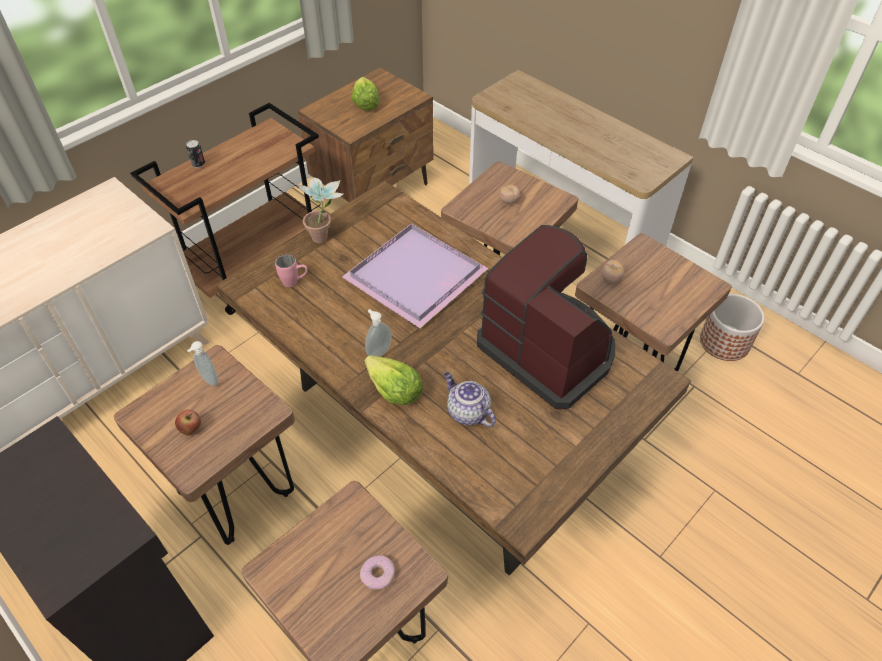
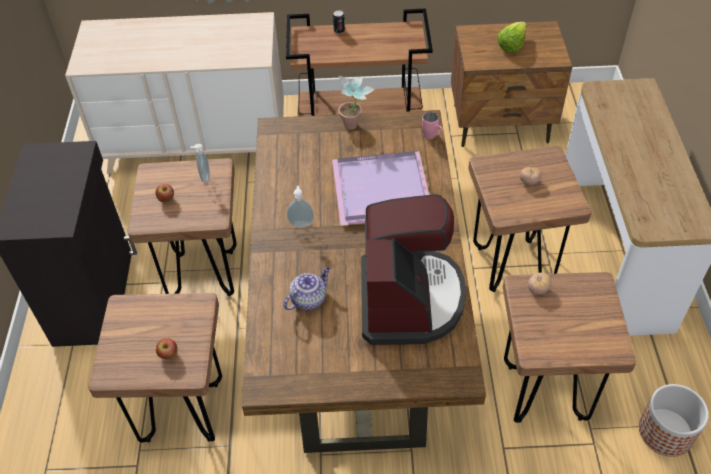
camera: 45 degrees right, 0 degrees up
pink mug [275,254,308,287] -> pink mug moved to [422,112,443,139]
donut [360,555,395,590] -> apple [156,338,178,360]
lettuce [364,355,423,405] -> none
teapot [444,372,496,427] -> teapot turned 45 degrees clockwise [283,267,330,310]

